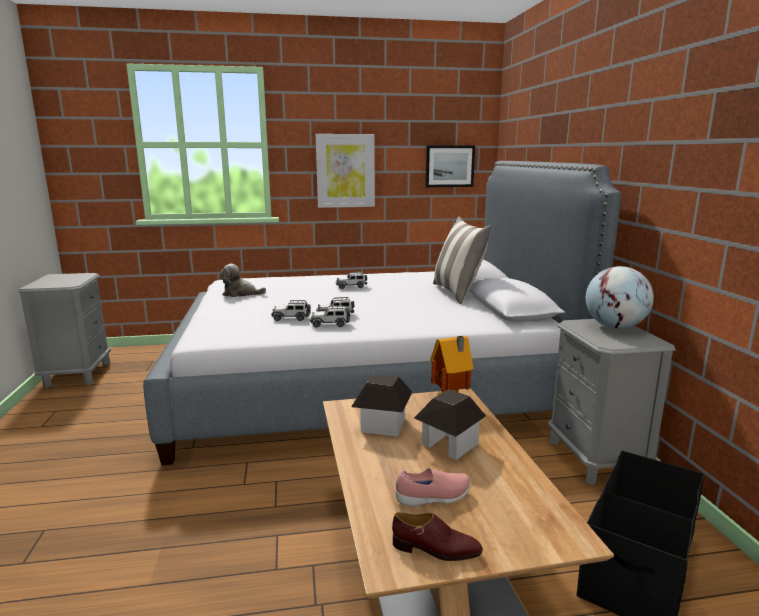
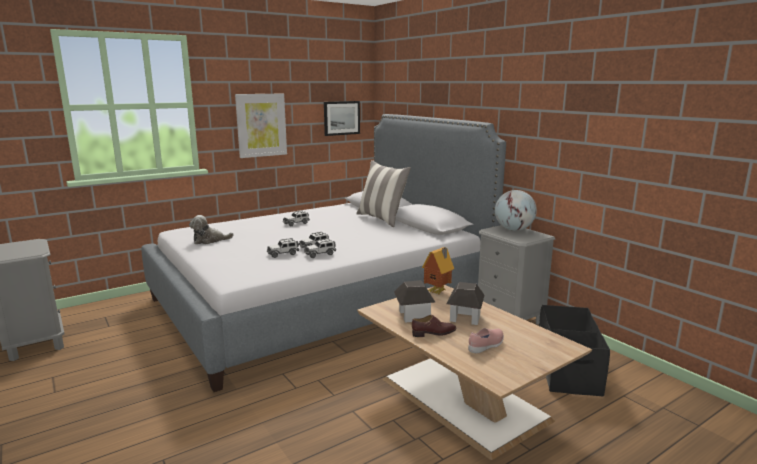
camera: 25 degrees left, 0 degrees up
brown shoe [392,512,483,561] -> brown shoe moved to [412,315,456,337]

